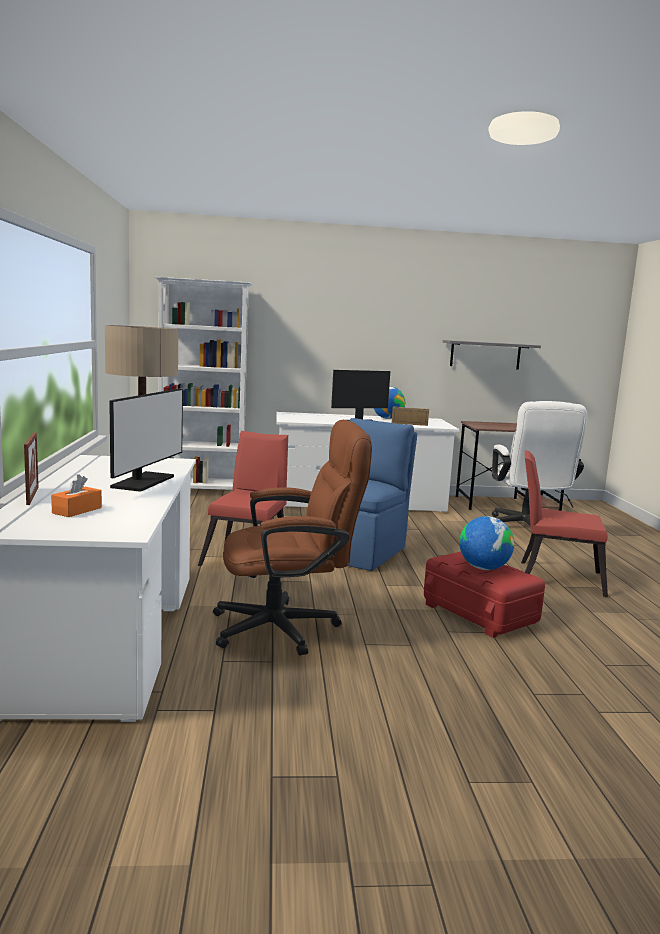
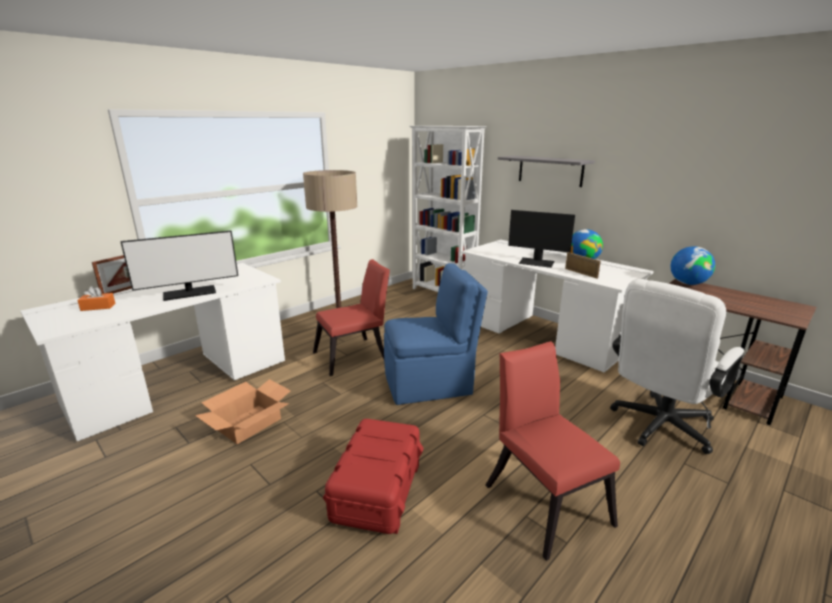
camera: 50 degrees right, 10 degrees up
brown office chair [213,420,372,656] -> cardboard box [195,379,291,444]
grey shelf [443,340,541,369] -> grey shelf moved to [498,156,595,187]
globe [459,516,514,570] -> globe moved to [670,246,715,285]

